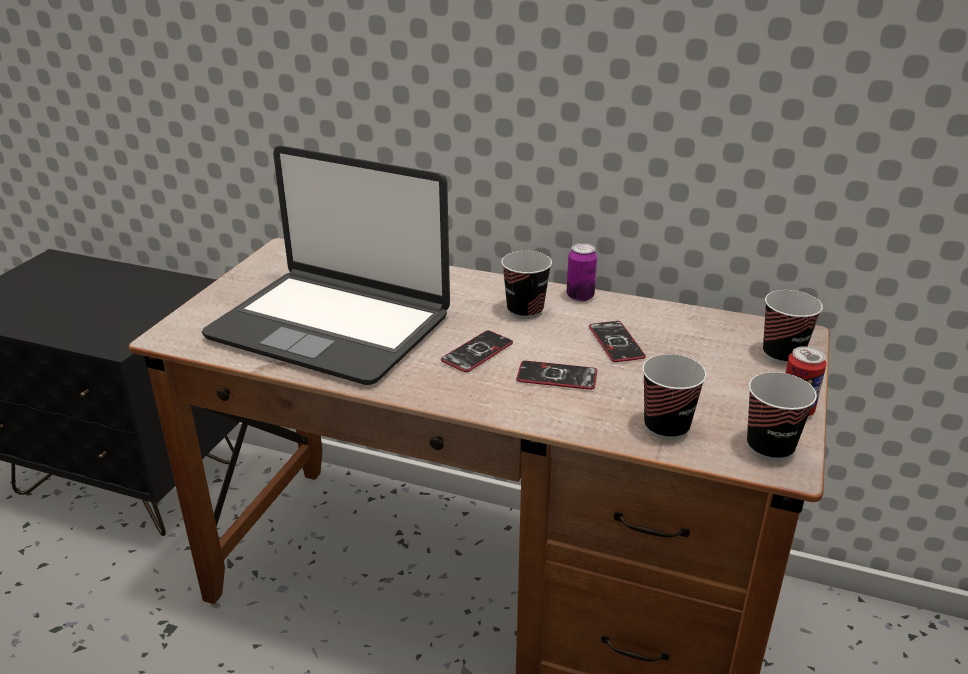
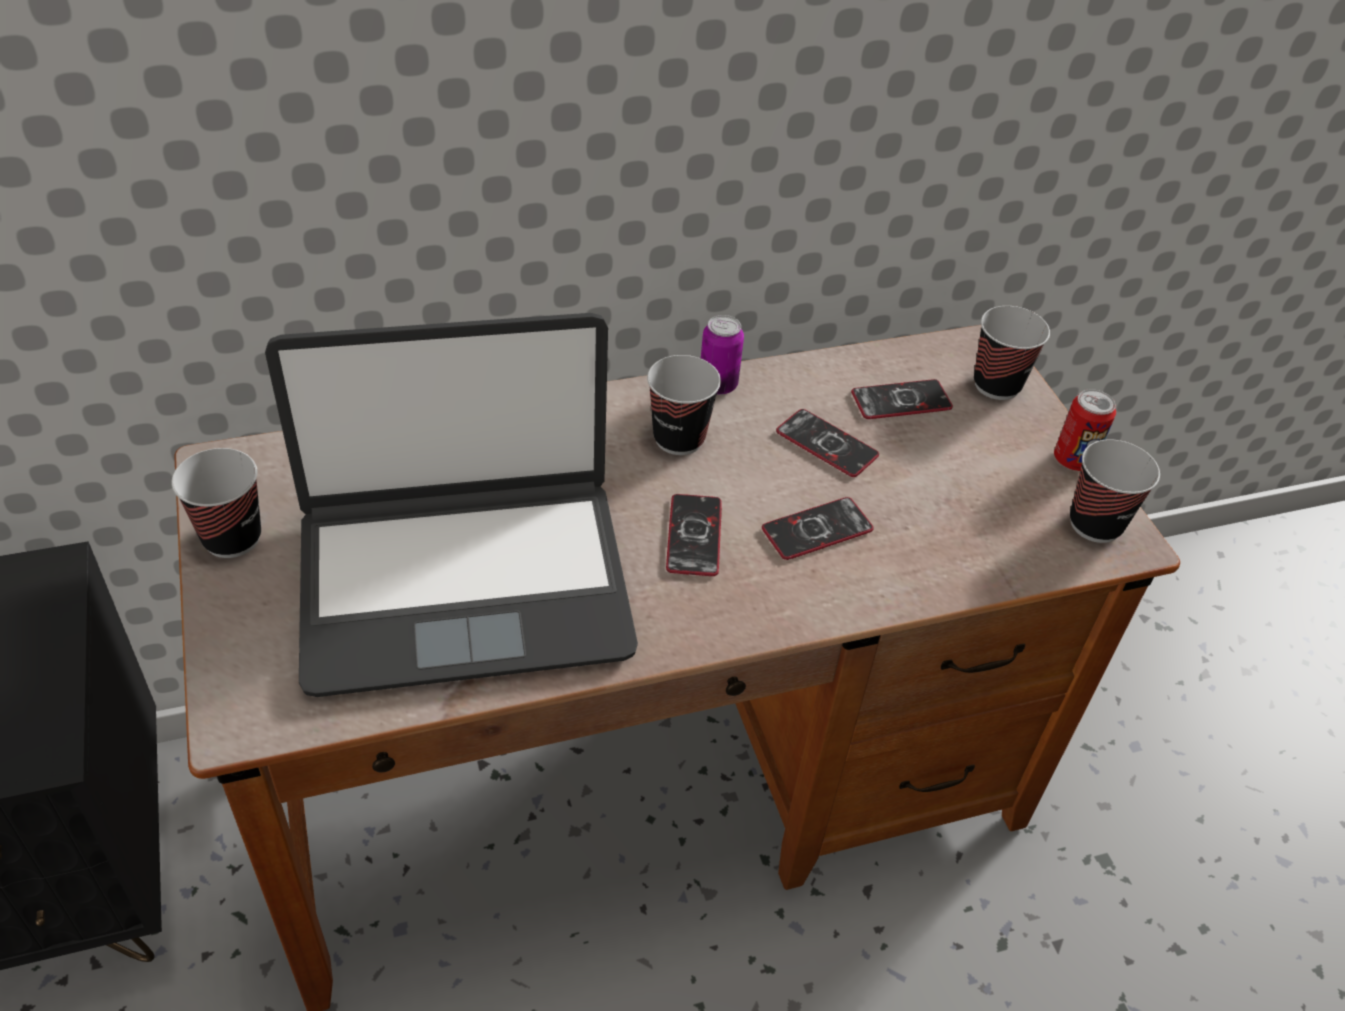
camera: 40 degrees left, 15 degrees up
cup [642,354,707,440] -> cup moved to [171,448,261,558]
none -> phone [851,379,953,419]

